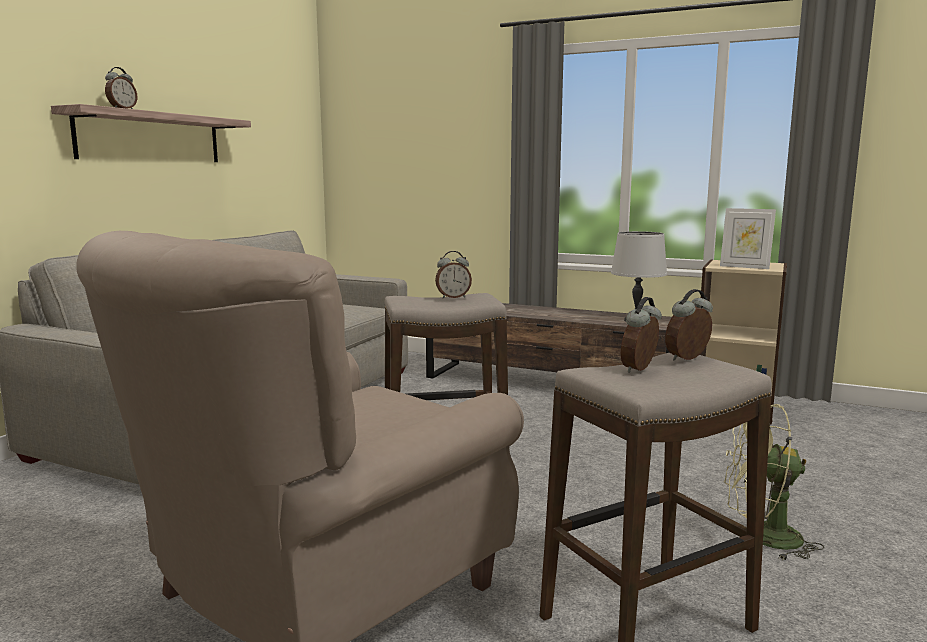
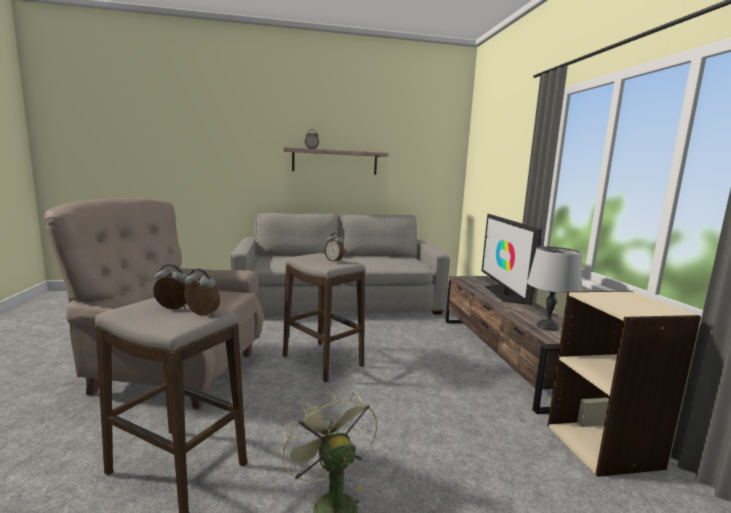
camera: 55 degrees right, 0 degrees up
picture frame [720,208,776,269] -> none
none -> television [482,214,542,305]

